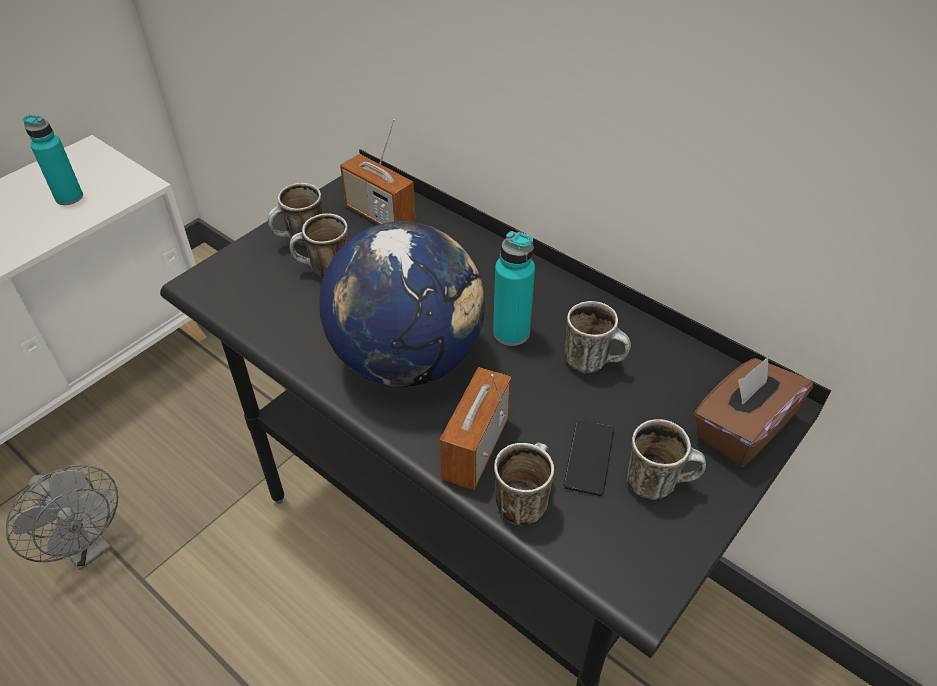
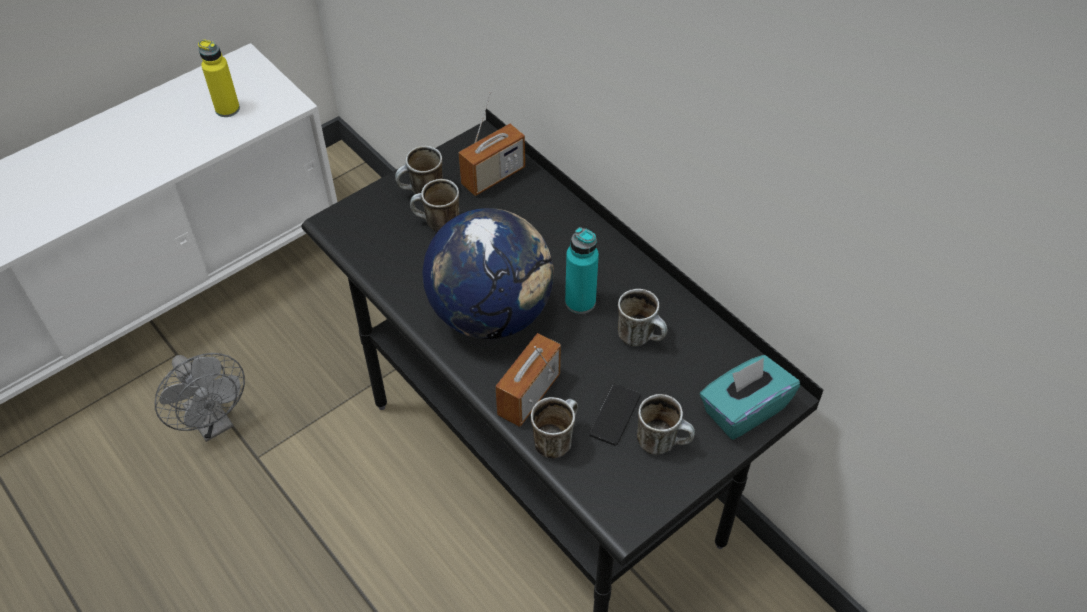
camera: 10 degrees right, 5 degrees up
turquoise bottle [23,115,83,205] -> yellow bottle [198,40,240,117]
radio [340,119,416,224] -> radio turned 90 degrees counterclockwise [459,92,525,196]
brown tissue box [694,357,813,466] -> turquoise tissue box [700,355,800,440]

